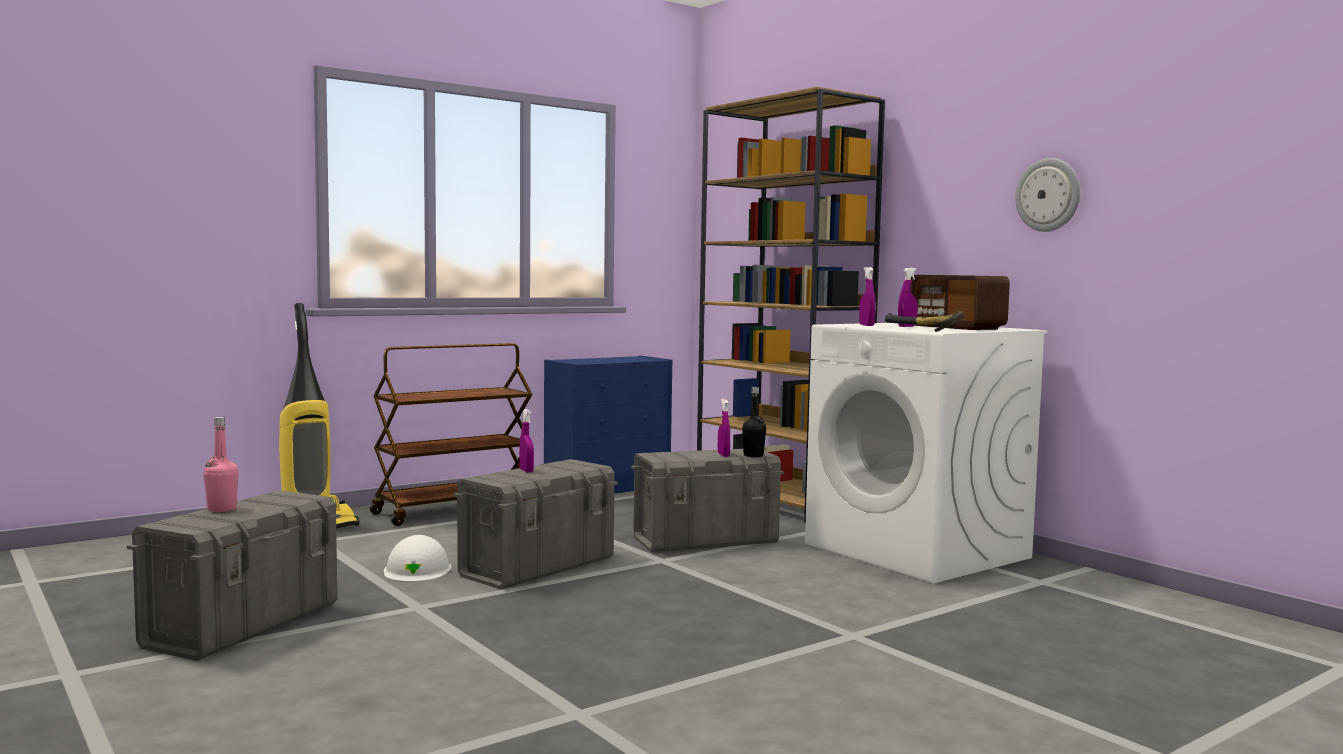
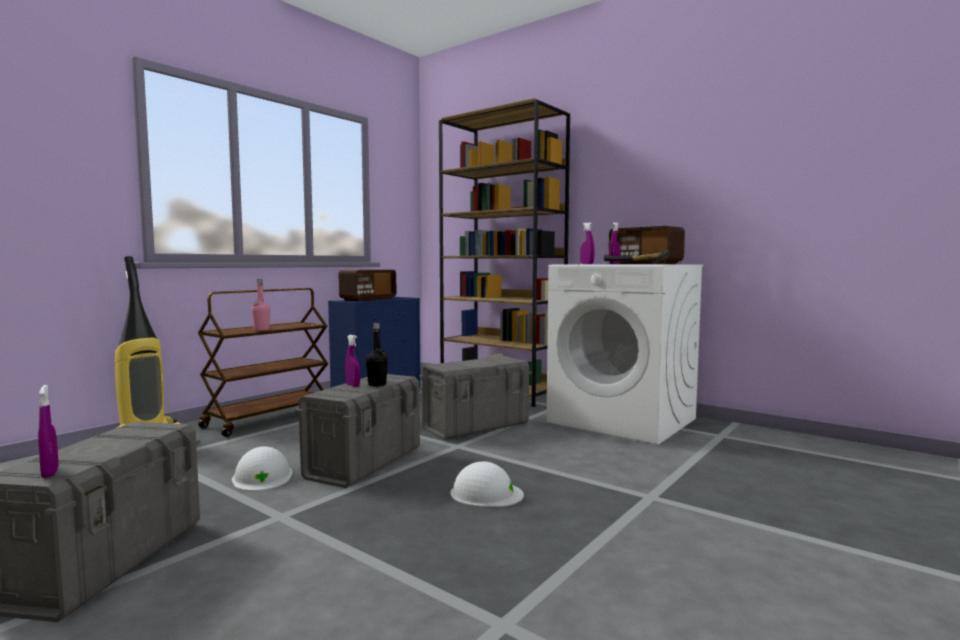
camera: 15 degrees left, 0 degrees up
pink bottle [203,417,239,512] -> pink bottle moved to [252,279,270,331]
purple spray bottle [718,398,730,457] -> purple spray bottle moved to [38,385,59,478]
black bottle [742,387,766,457] -> black bottle moved to [366,323,388,387]
wall clock [1015,158,1080,232] -> none
none -> radio [339,270,397,301]
none -> white hard hat [450,461,524,507]

